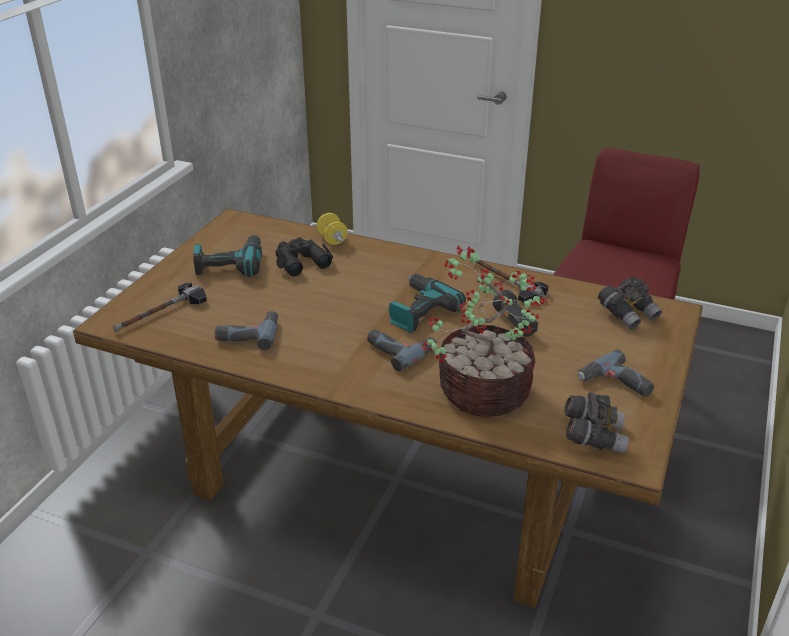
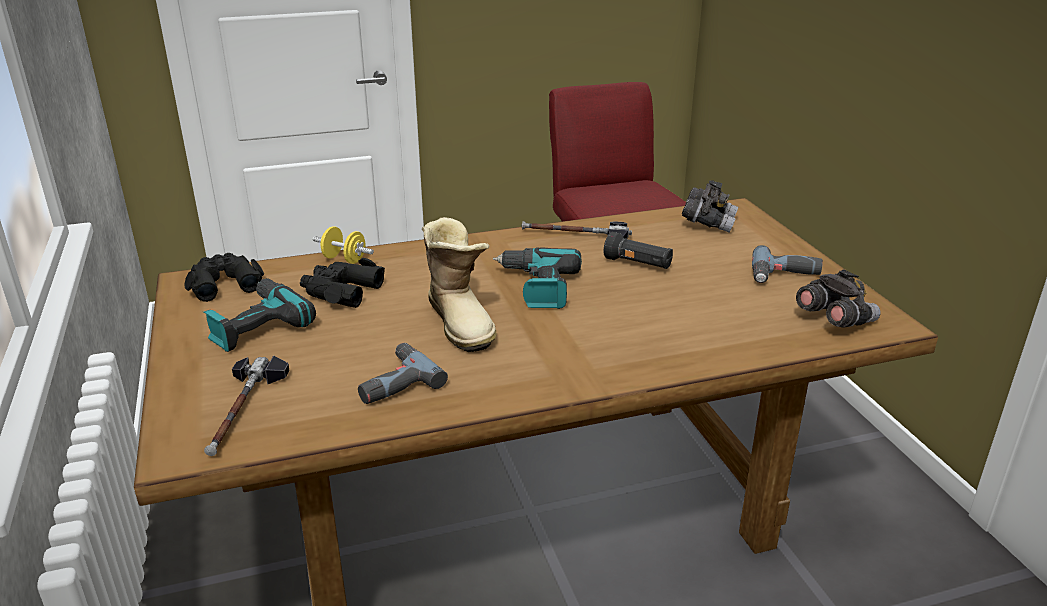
camera: 40 degrees left, 5 degrees down
power drill [367,329,437,372] -> none
potted plant [422,245,548,417] -> none
none -> black binoculars [185,253,264,302]
none -> boot [422,217,497,352]

